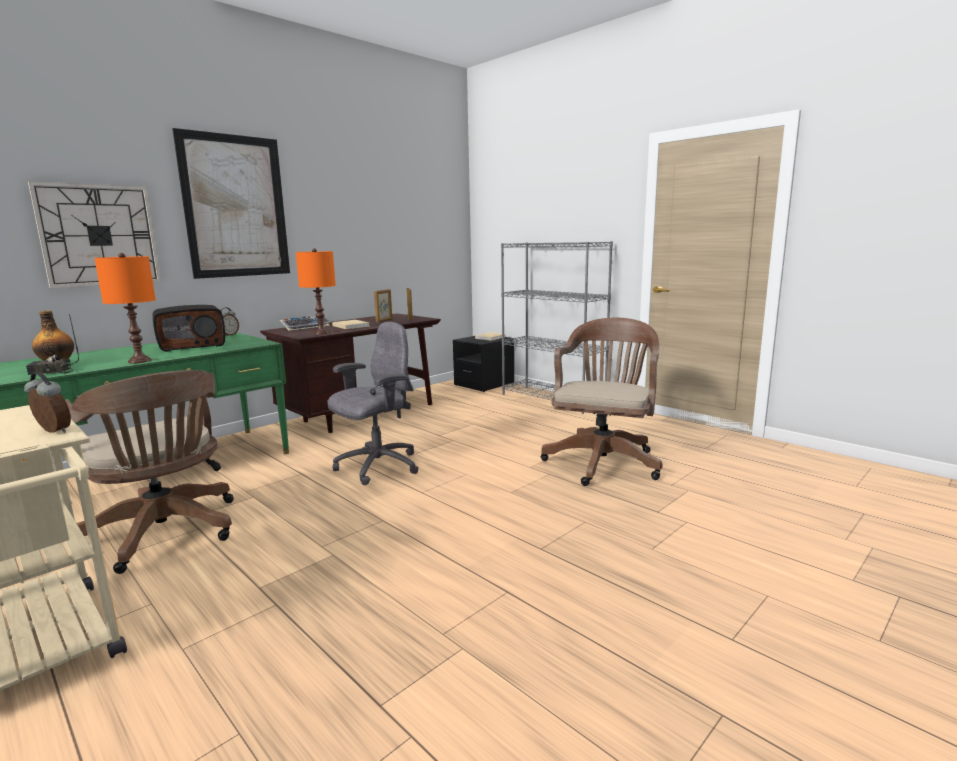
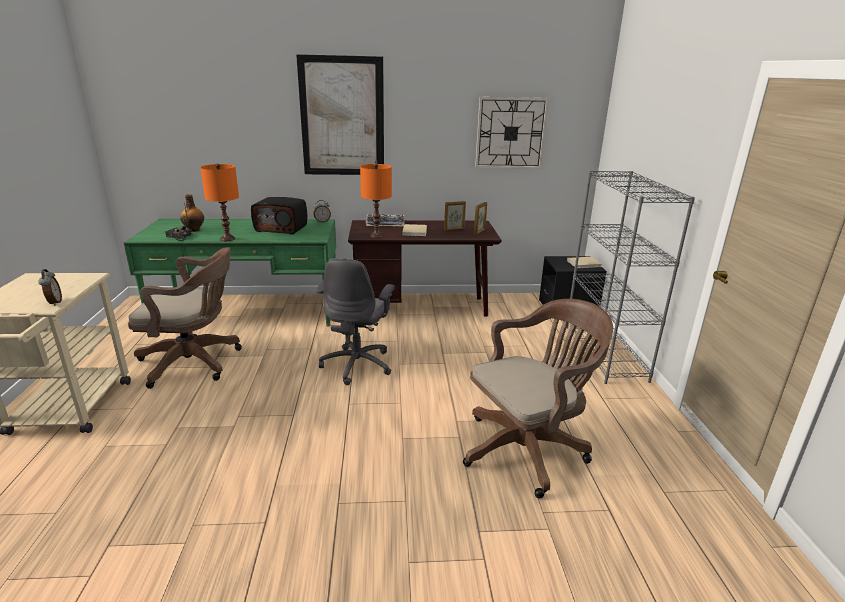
camera: 40 degrees right, 10 degrees up
wall clock [28,182,161,289] -> wall clock moved to [475,97,549,169]
brown office chair [65,370,234,574] -> brown office chair turned 90 degrees counterclockwise [128,247,242,389]
grey office chair [327,322,419,485] -> grey office chair turned 105 degrees clockwise [316,258,395,385]

